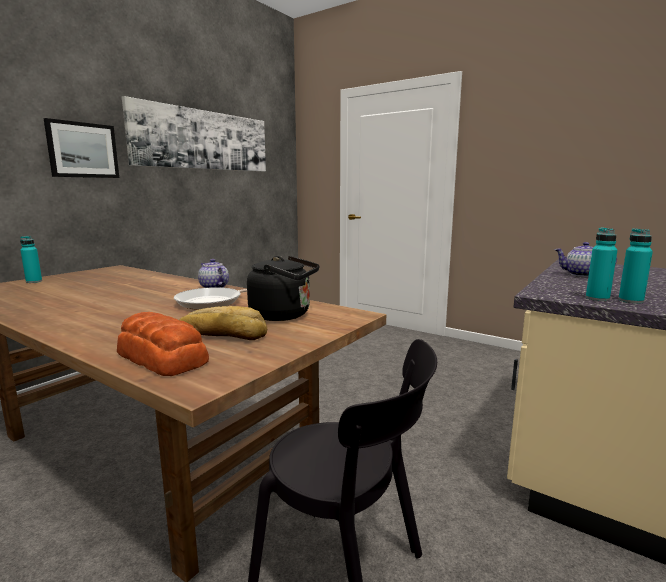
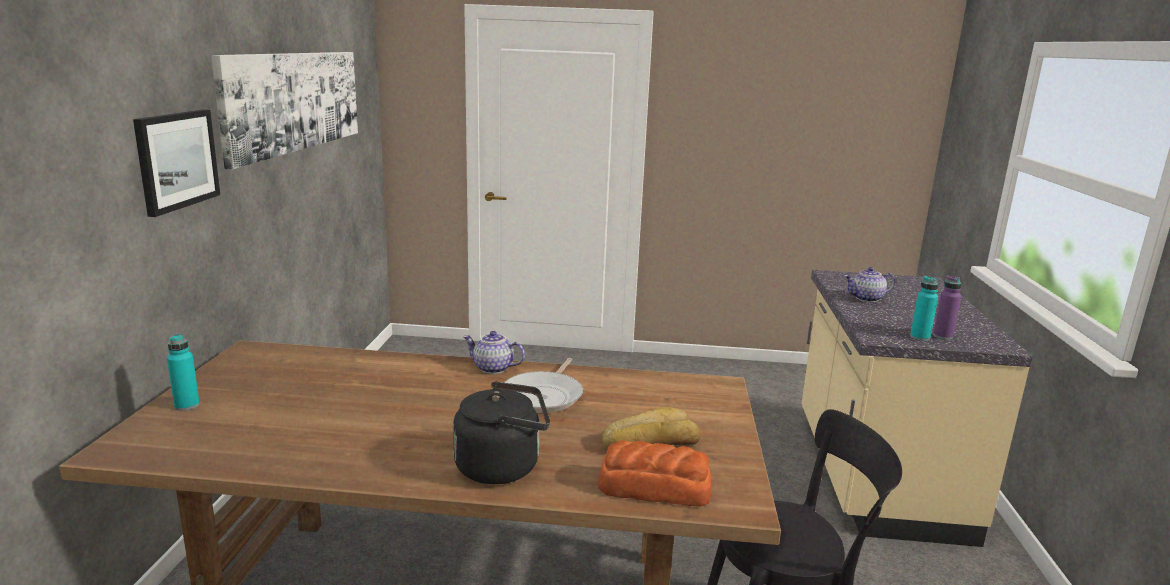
camera: 30 degrees left, 5 degrees up
black kettle [247,256,320,321] -> black kettle moved to [453,381,550,484]
turquoise bottle [618,228,653,304] -> purple bottle [933,276,961,340]

